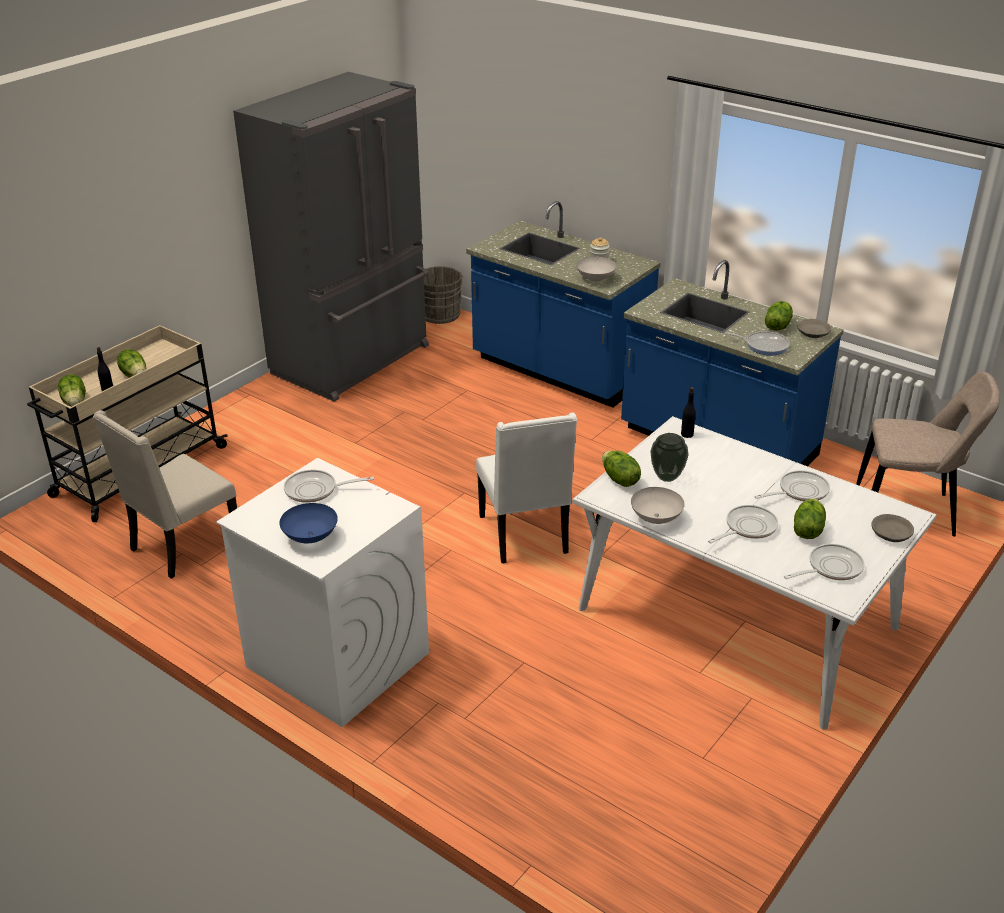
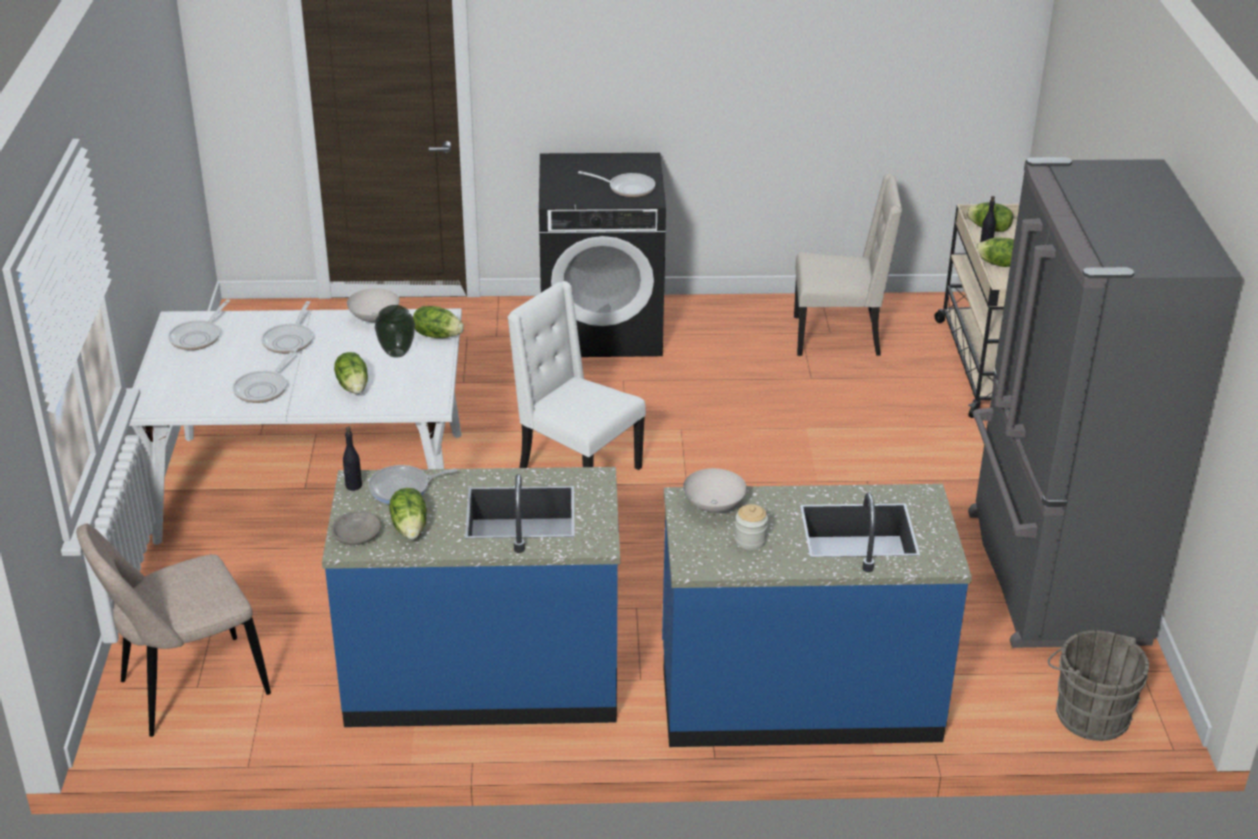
camera: 140 degrees right, 0 degrees up
beige chair [93,410,237,579] -> beige chair turned 90 degrees clockwise [794,174,902,356]
white washing machine [216,458,429,727] -> black washing machine [539,153,666,357]
blue bowl [279,503,338,544] -> none
frying pan [284,470,374,503] -> frying pan turned 60 degrees clockwise [578,171,655,197]
black bottle [681,387,696,438] -> black bottle moved to [343,427,362,491]
lettuce [794,498,826,539] -> lettuce moved to [334,352,368,394]
grey bowl [871,514,914,542] -> none

